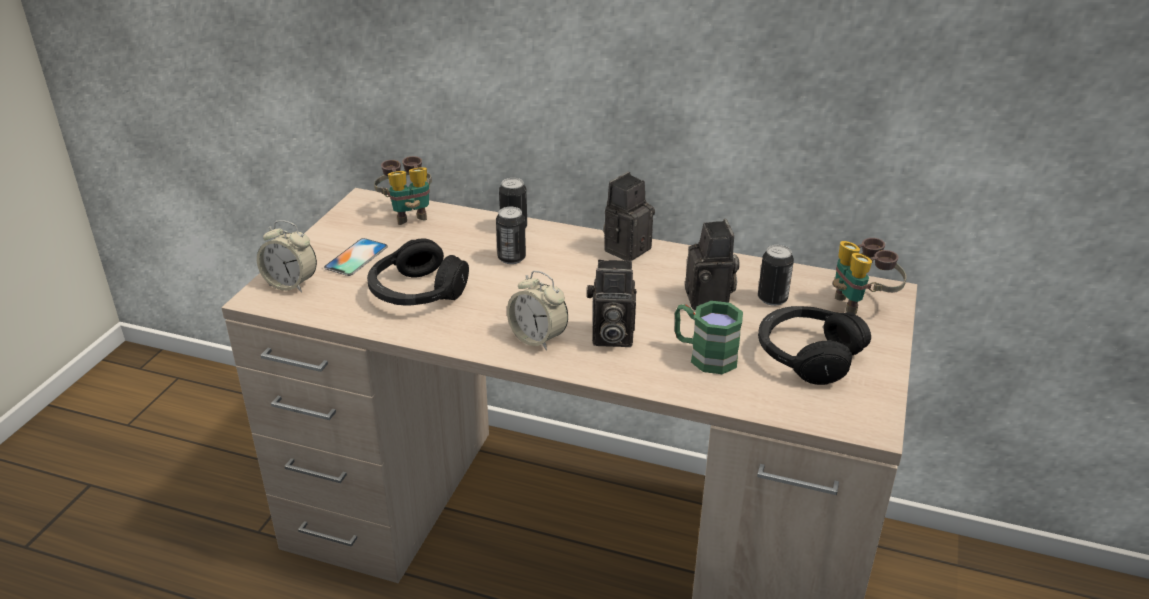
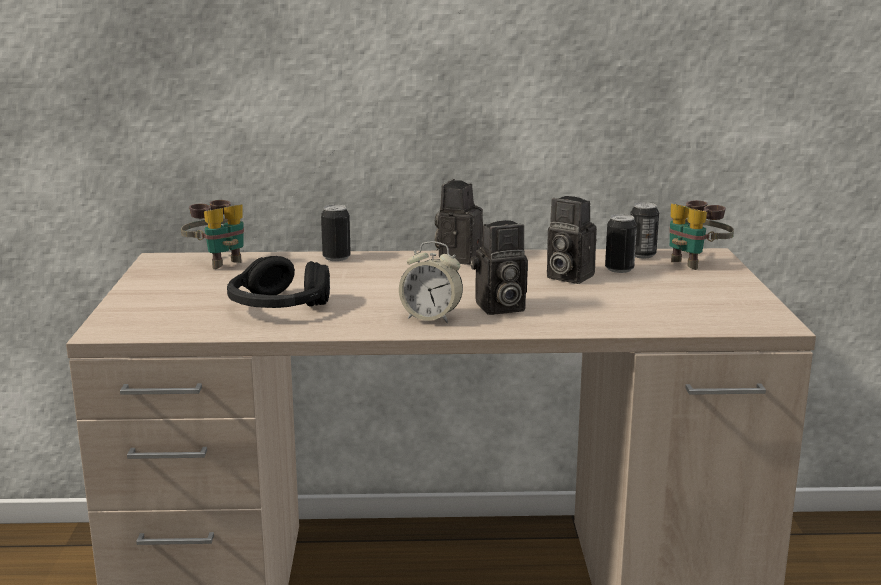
camera: 20 degrees left, 15 degrees down
alarm clock [257,220,317,293] -> none
phone [324,238,388,276] -> none
can [496,207,526,264] -> can moved to [631,202,659,258]
green mug [675,301,743,374] -> none
camera [685,219,740,310] -> camera turned 150 degrees clockwise [547,196,597,284]
black headphones [758,306,871,385] -> none

